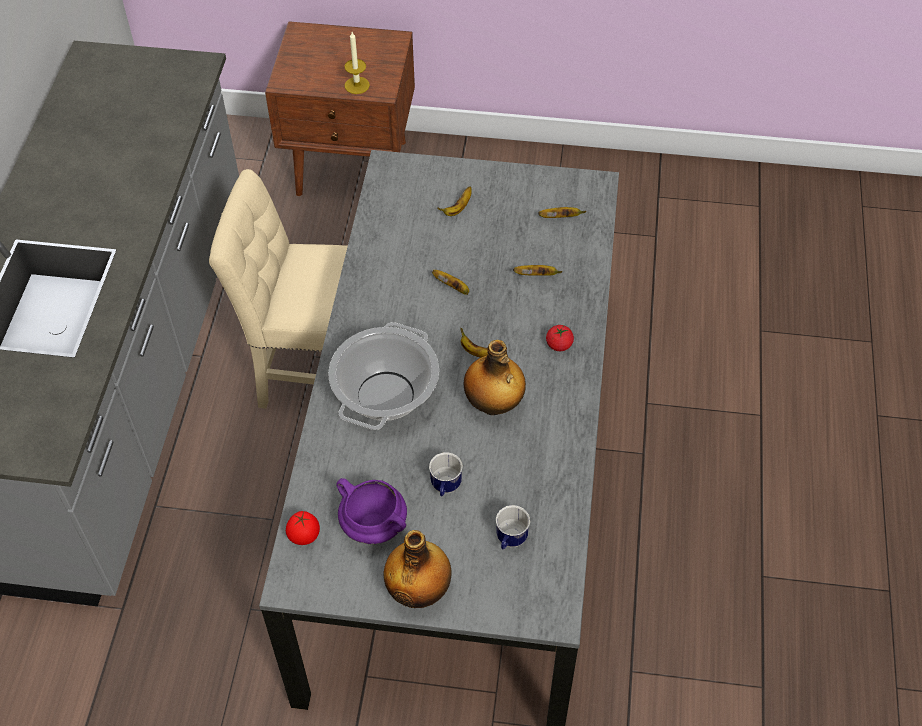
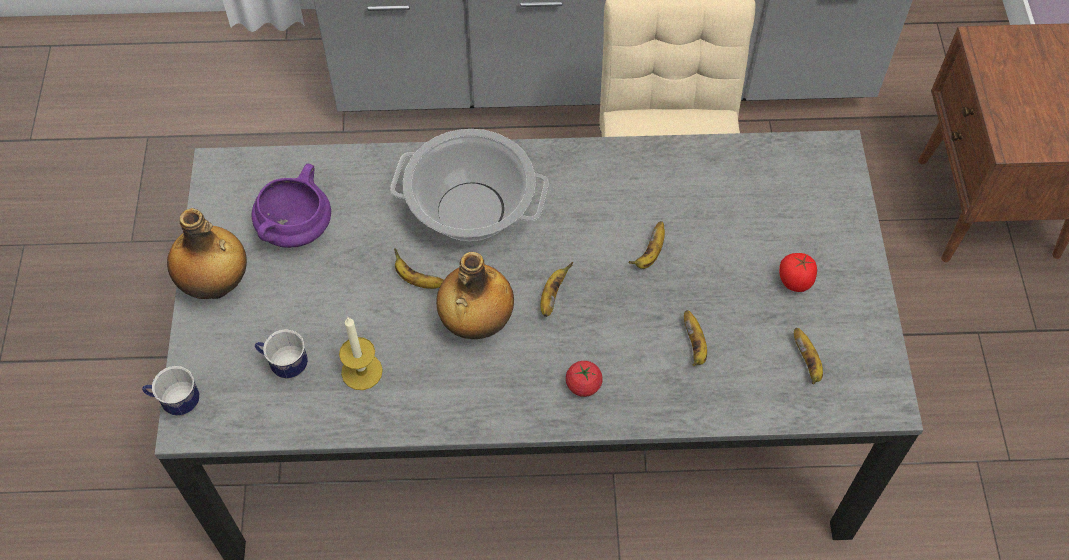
camera: 80 degrees right, 5 degrees up
tomato [286,511,320,545] -> tomato moved to [779,253,817,292]
candle [345,32,370,94] -> candle moved to [339,318,383,390]
mug [429,452,463,496] -> mug moved to [142,366,200,416]
banana [437,187,472,216] -> banana moved to [394,248,444,289]

